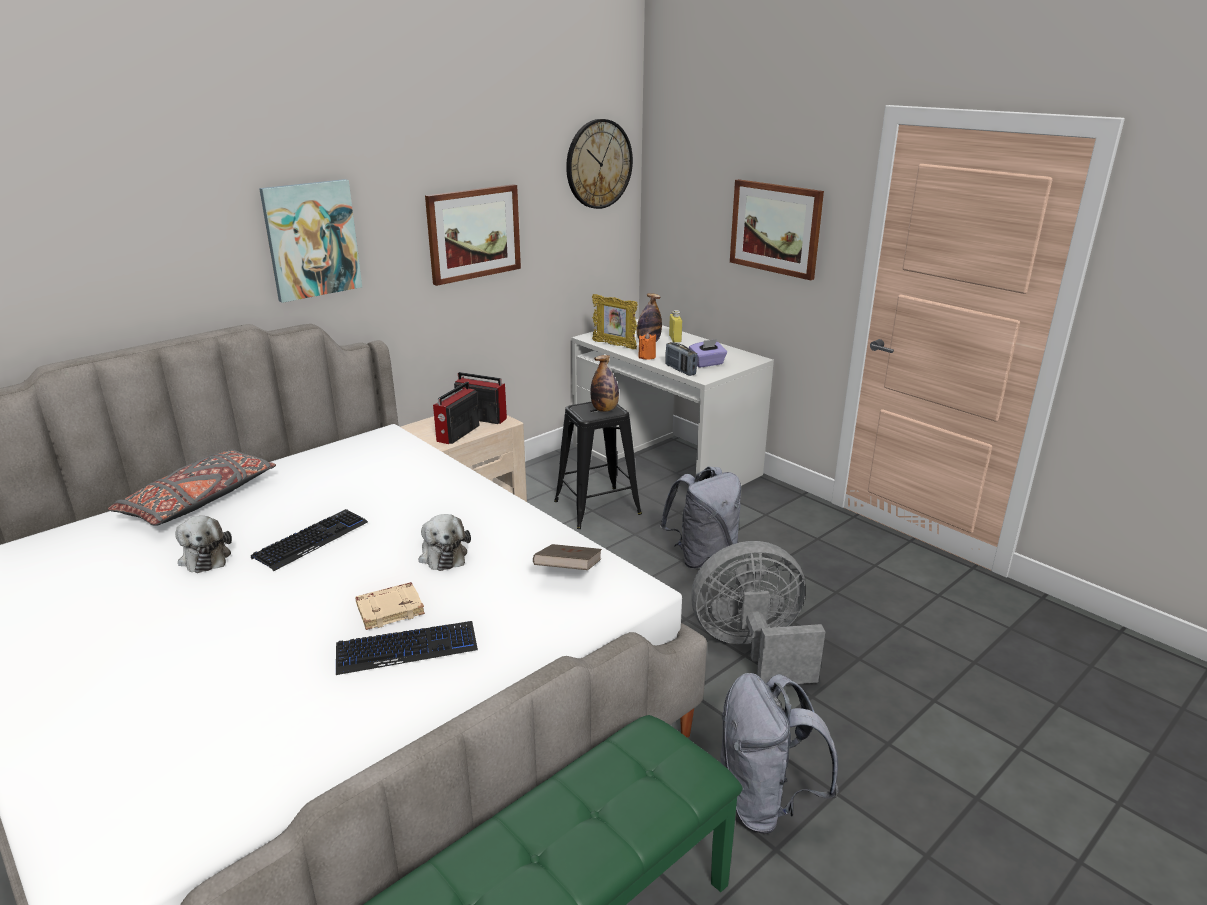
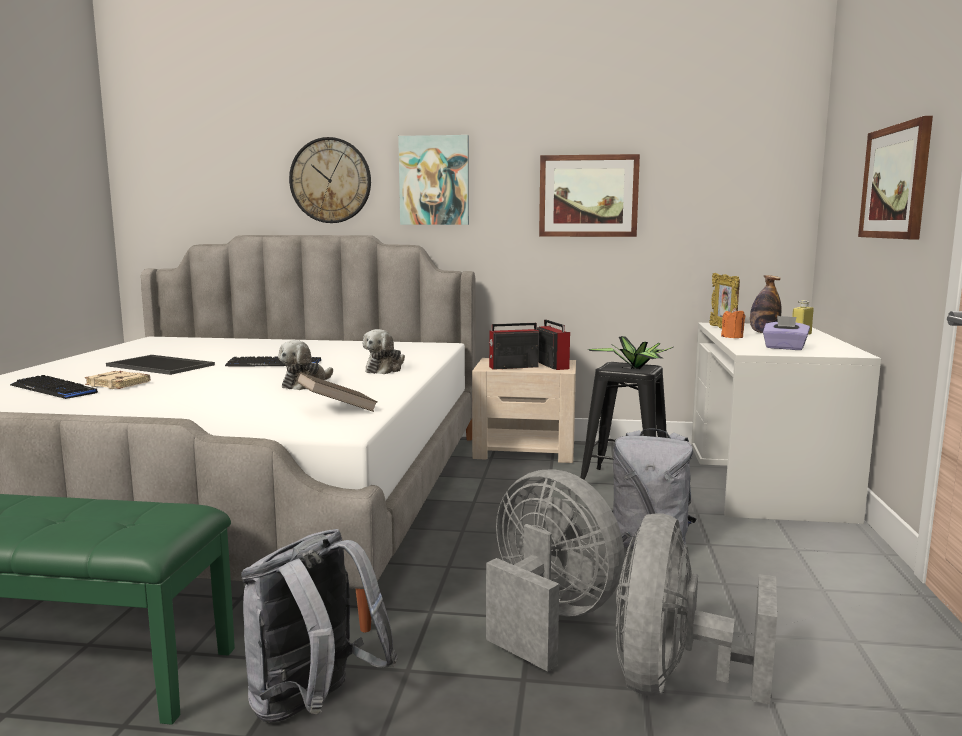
camera: 50 degrees right, 15 degrees down
grey pillow [108,450,276,526] -> none
plush toy [175,516,232,573] -> plush toy moved to [363,329,405,374]
keyboard [336,621,478,675] -> keyboard moved to [10,375,98,399]
beige book [355,582,425,630] -> beige book moved to [85,371,150,389]
wall clock [566,119,633,209] -> wall clock moved to [289,137,371,223]
bottle [591,355,619,412] -> potted plant [589,336,673,369]
radio [665,342,697,376] -> none
none -> tray [106,355,215,375]
none -> grey fan [616,514,777,704]

